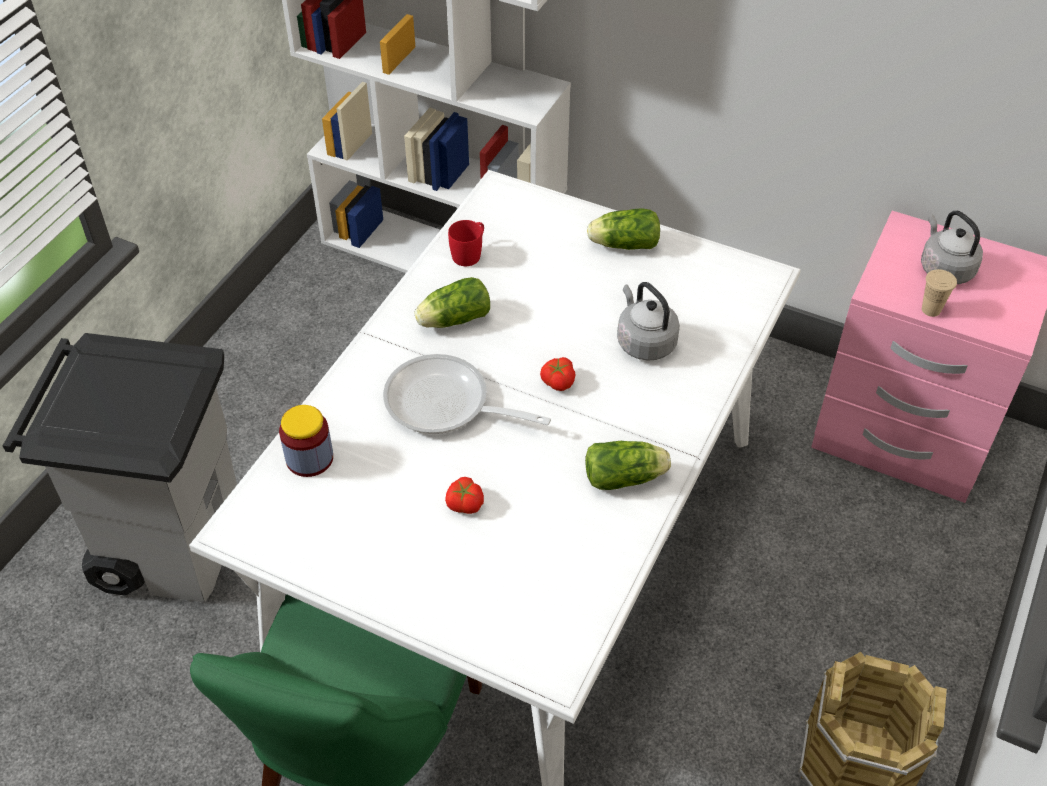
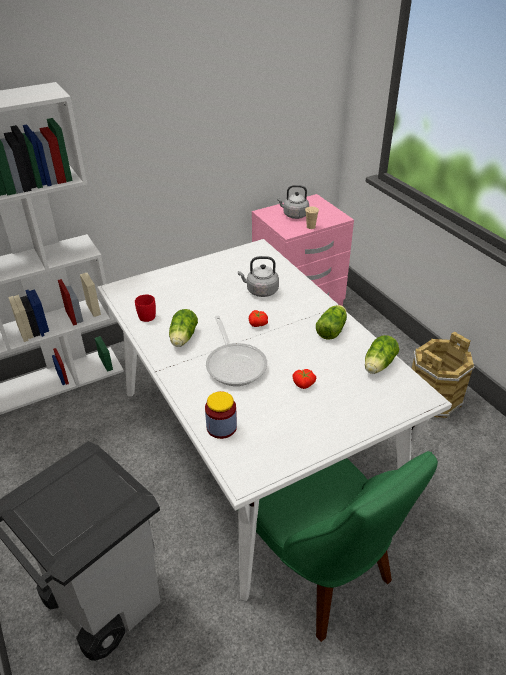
camera: 55 degrees left, 10 degrees down
frying pan [383,354,551,434] -> frying pan turned 75 degrees counterclockwise [206,316,267,386]
lettuce [587,208,660,250] -> lettuce moved to [365,335,399,374]

